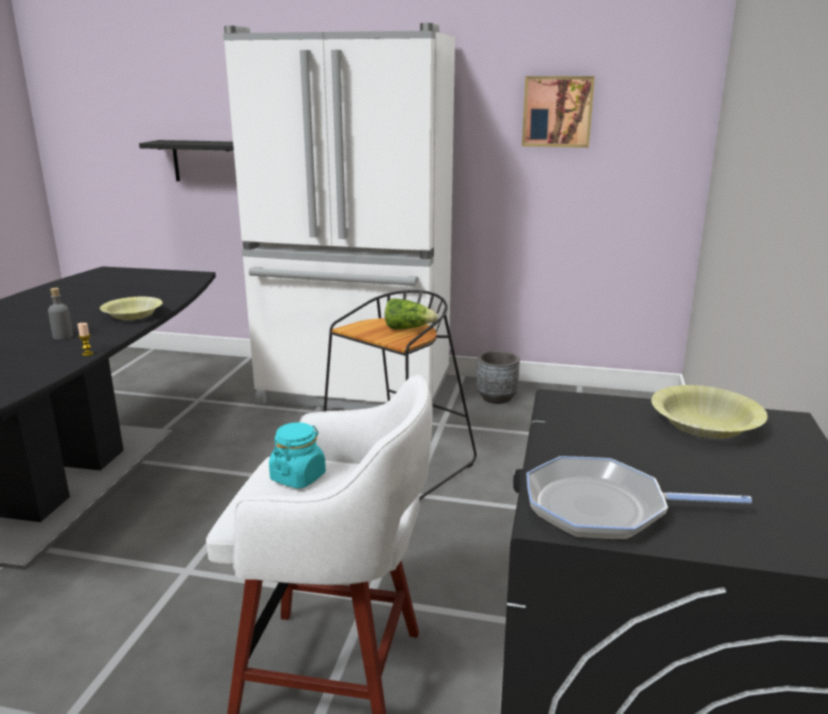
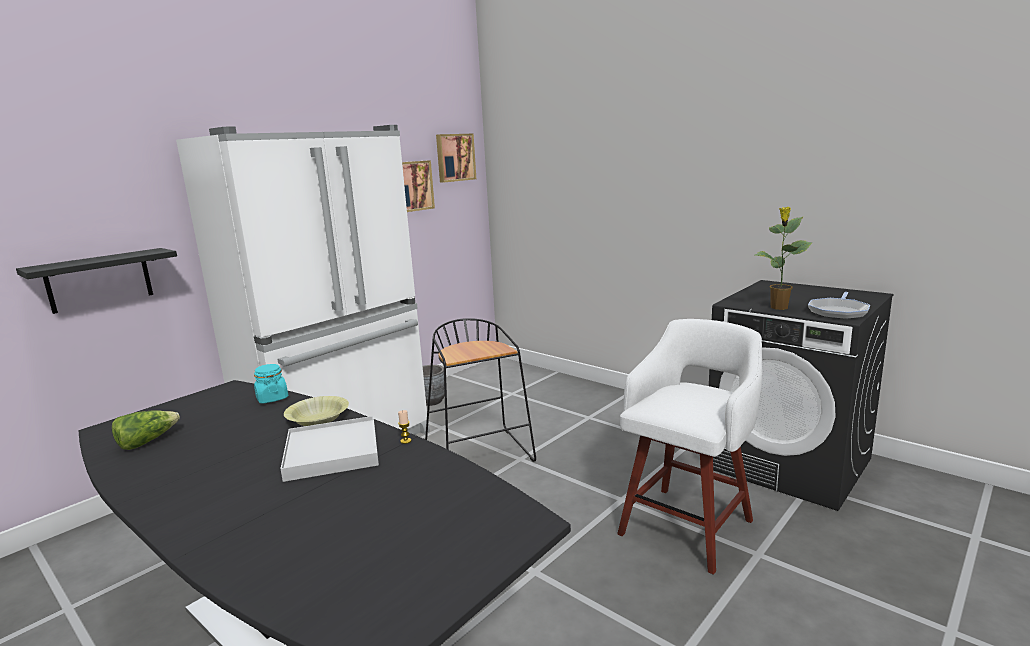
camera: 60 degrees left, 5 degrees down
grey bottle [48,288,73,340] -> white tray [280,416,379,482]
turquoise jar [269,422,326,489] -> turquoise jar moved to [254,364,288,404]
lettuce [385,298,438,330] -> lettuce moved to [112,410,180,450]
yellow bowl [651,385,768,439] -> none
none -> picture [436,134,476,183]
none -> potted plant [755,207,812,310]

